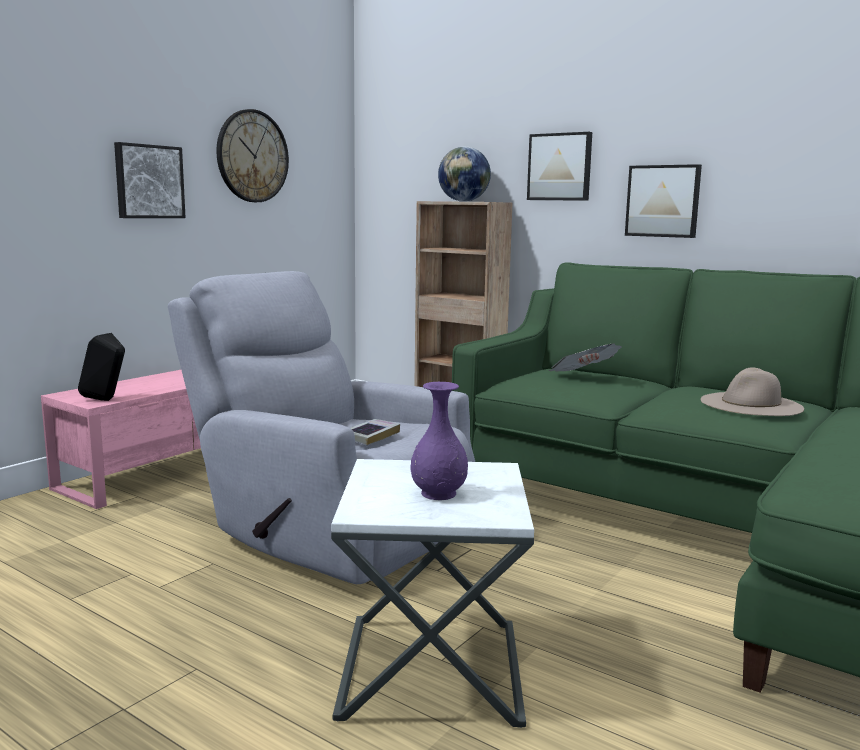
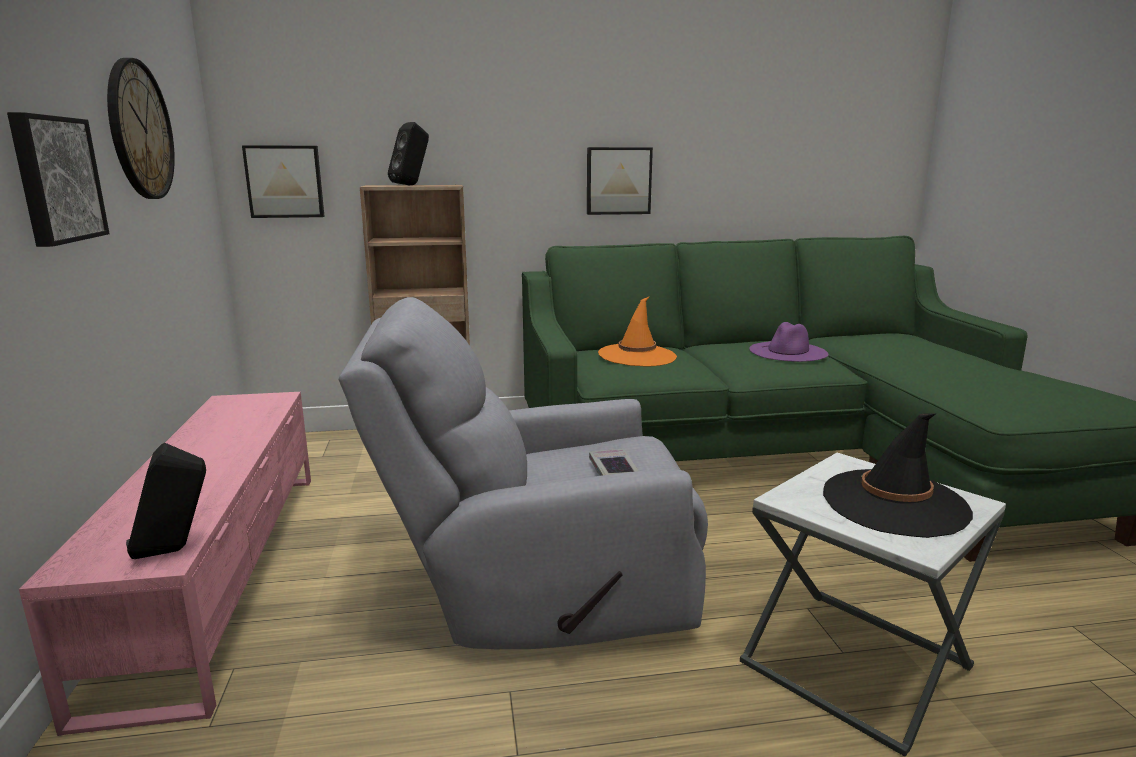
camera: 45 degrees left, 5 degrees up
purple vase [411,382,468,500] -> black hat [823,413,973,538]
globe [438,147,491,202] -> black speaker [388,122,429,185]
picture [527,132,592,201] -> picture moved to [242,145,325,218]
newspaper [549,343,621,372] -> orange hat [598,296,677,367]
beige hat [701,368,804,416] -> purple hat [749,322,829,362]

